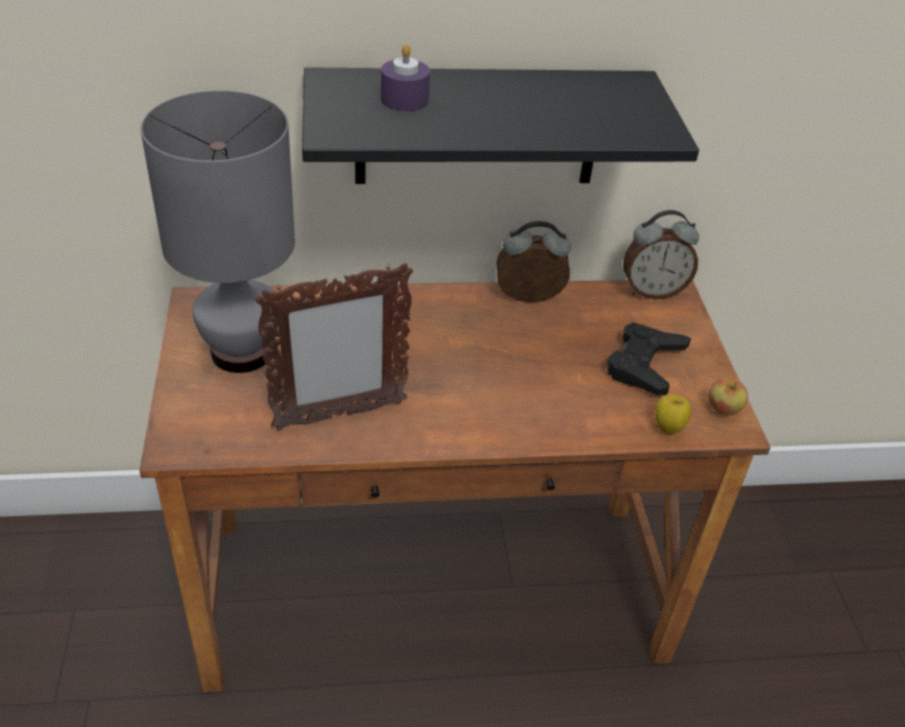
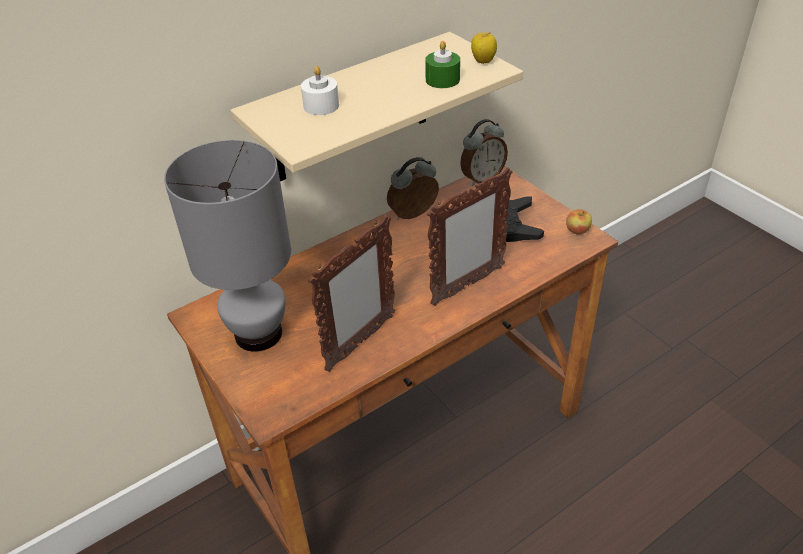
camera: 25 degrees left, 0 degrees up
black shelf [302,67,699,184] -> beige shelf [230,32,523,181]
purple candle [381,44,430,111] -> white candle [301,66,339,115]
apple [655,394,691,434] -> apple moved to [471,32,497,64]
none -> green candle [425,41,460,88]
none -> picture frame [427,168,512,306]

